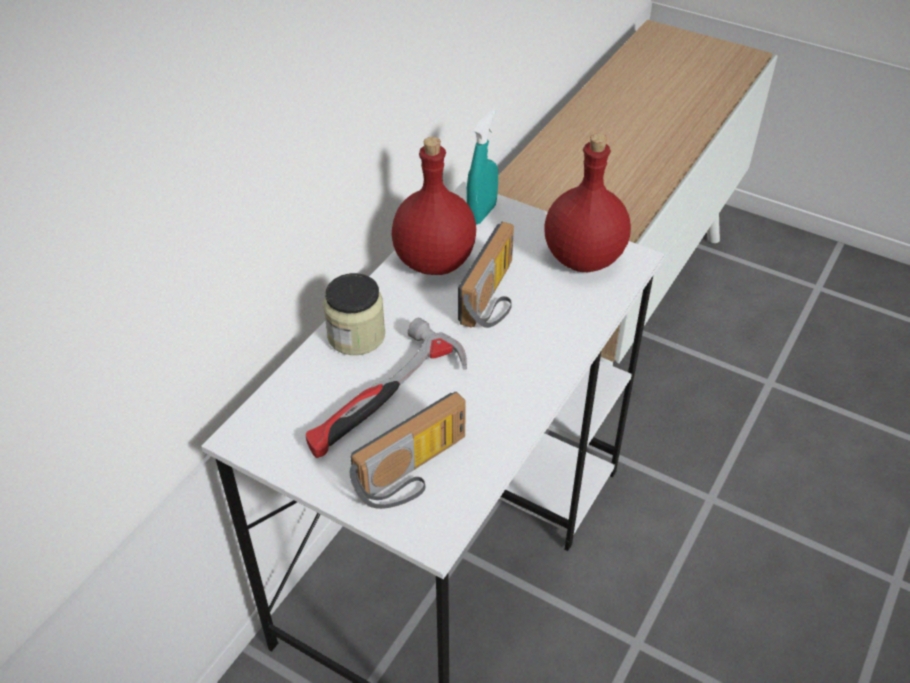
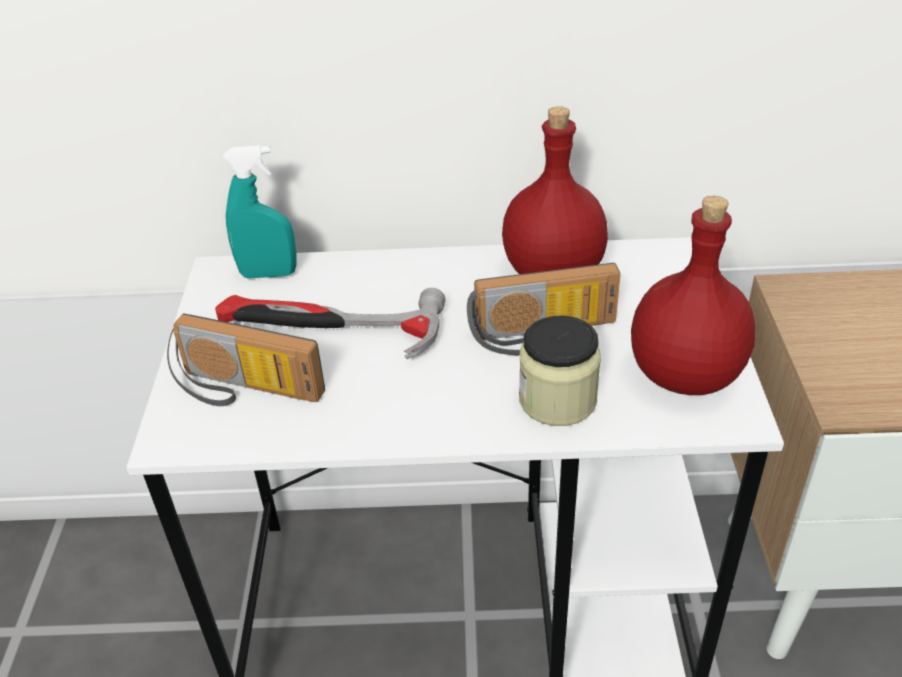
camera: 60 degrees right, 5 degrees down
jar [323,273,385,355] -> jar moved to [519,316,601,426]
turquoise spray bottle [466,110,498,224] -> turquoise spray bottle moved to [223,145,297,279]

